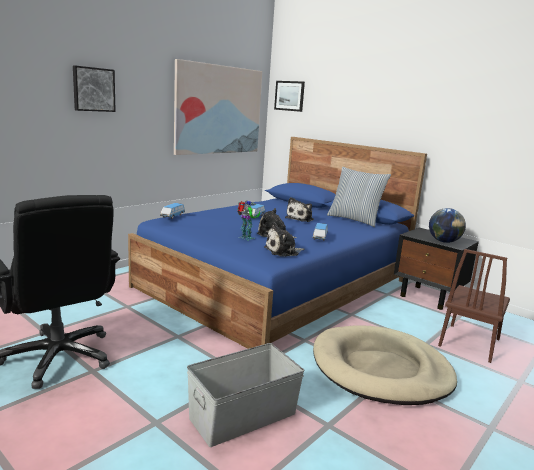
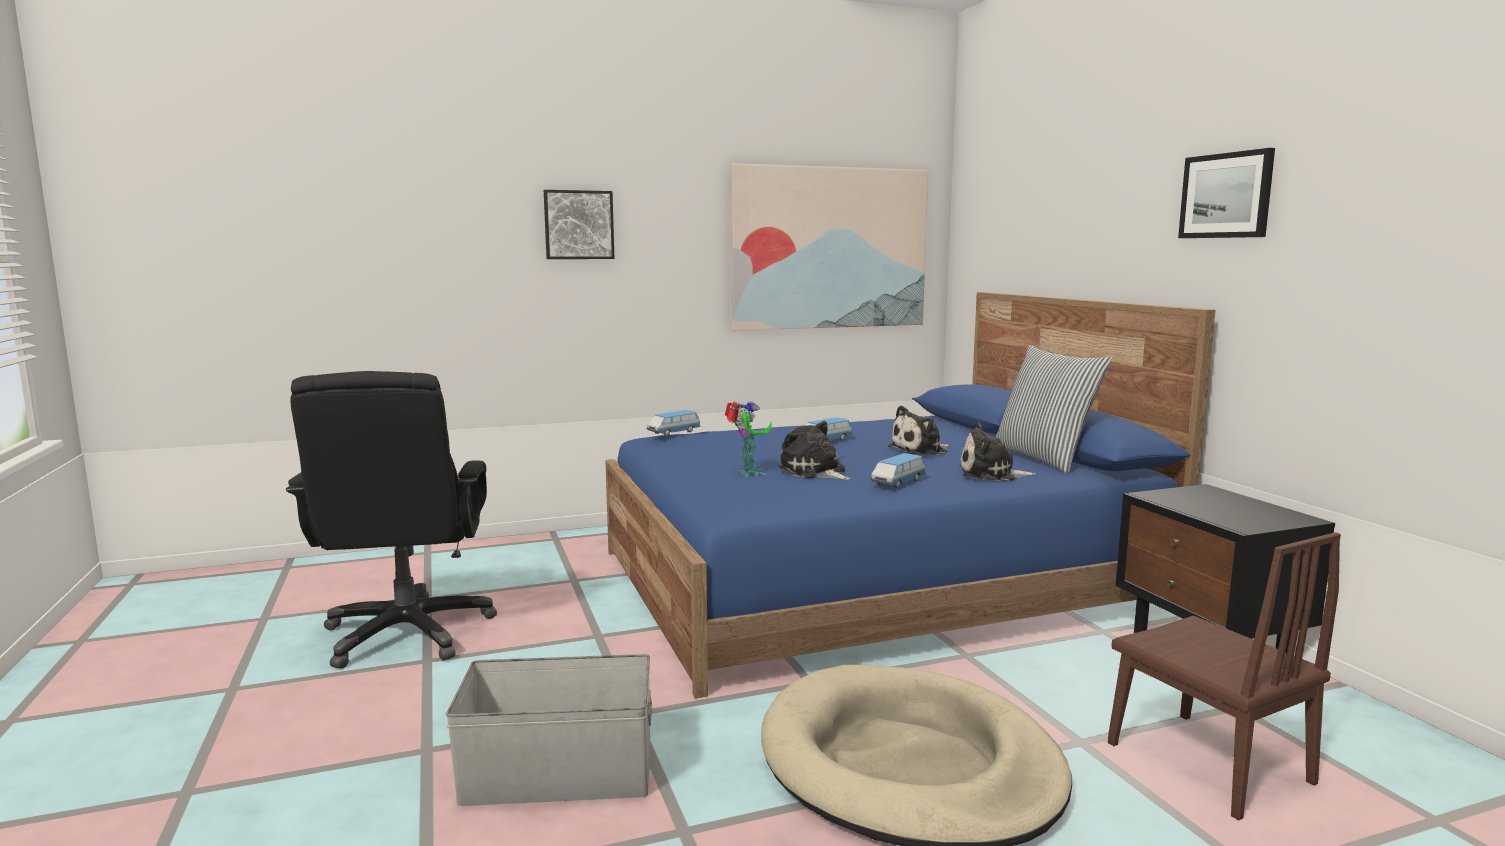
camera: 30 degrees right, 5 degrees down
plush toy [264,222,305,257] -> plush toy moved to [960,422,1036,481]
picture [274,81,305,112] -> picture moved to [1178,148,1275,238]
globe [429,208,466,243] -> none
brown chair [438,249,510,363] -> brown chair turned 90 degrees counterclockwise [1108,532,1341,820]

